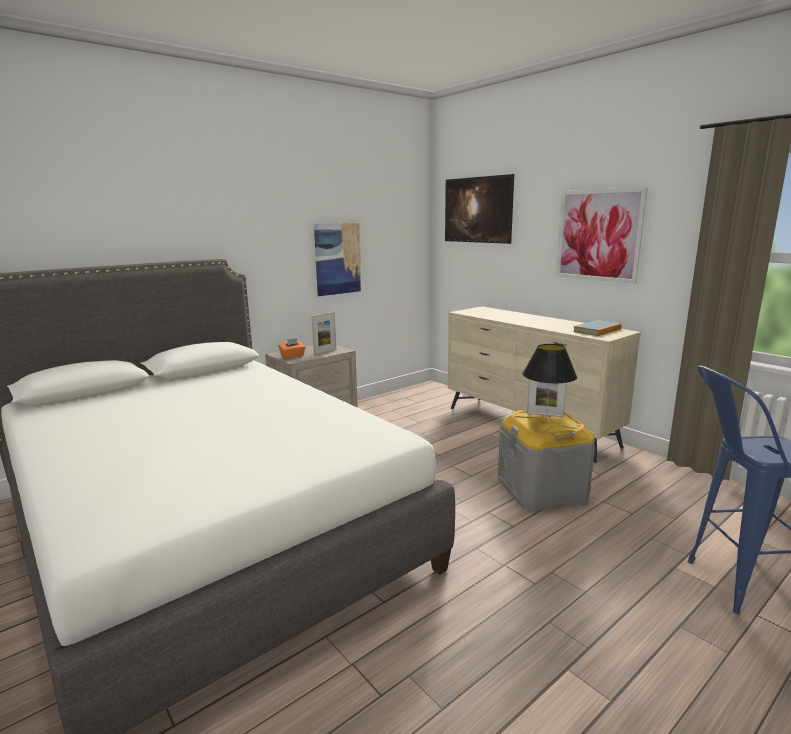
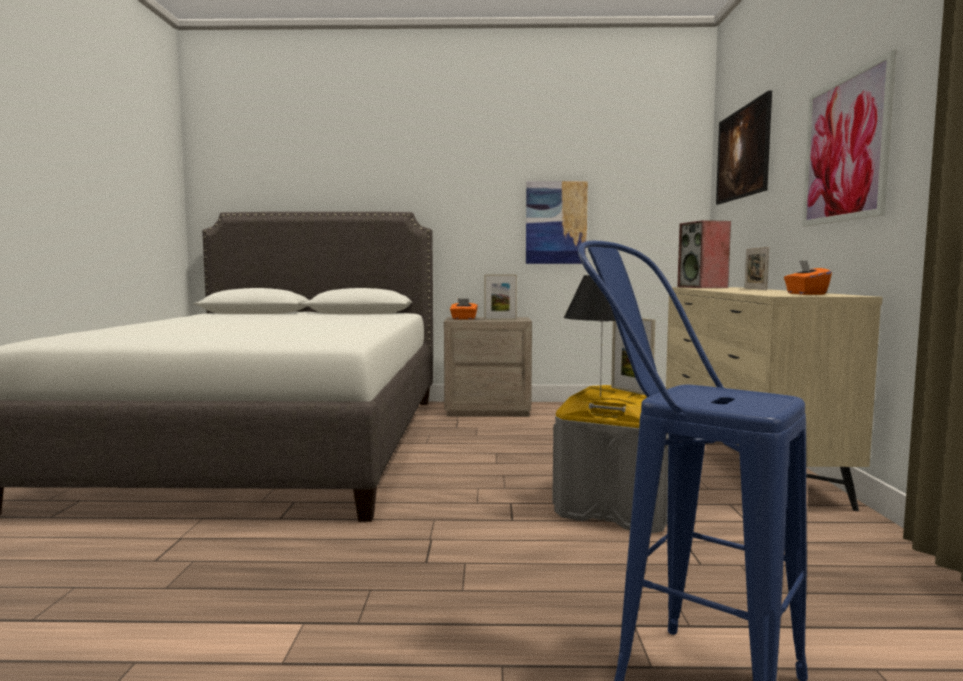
camera: 40 degrees right, 10 degrees down
book [573,320,622,336] -> orange tissue box [784,260,832,295]
none -> speaker [677,220,731,288]
none -> picture frame [745,247,769,290]

